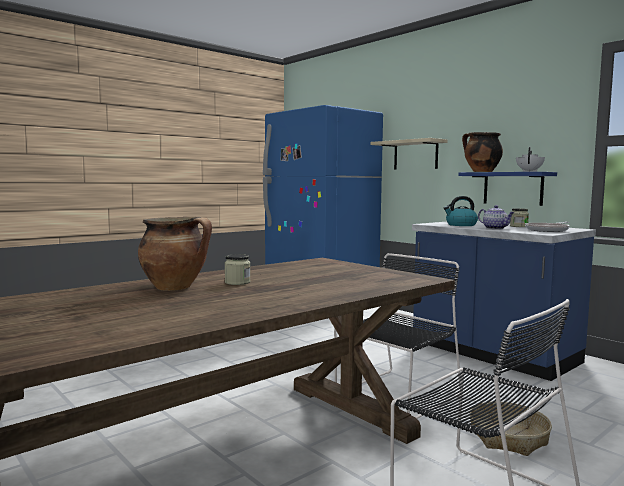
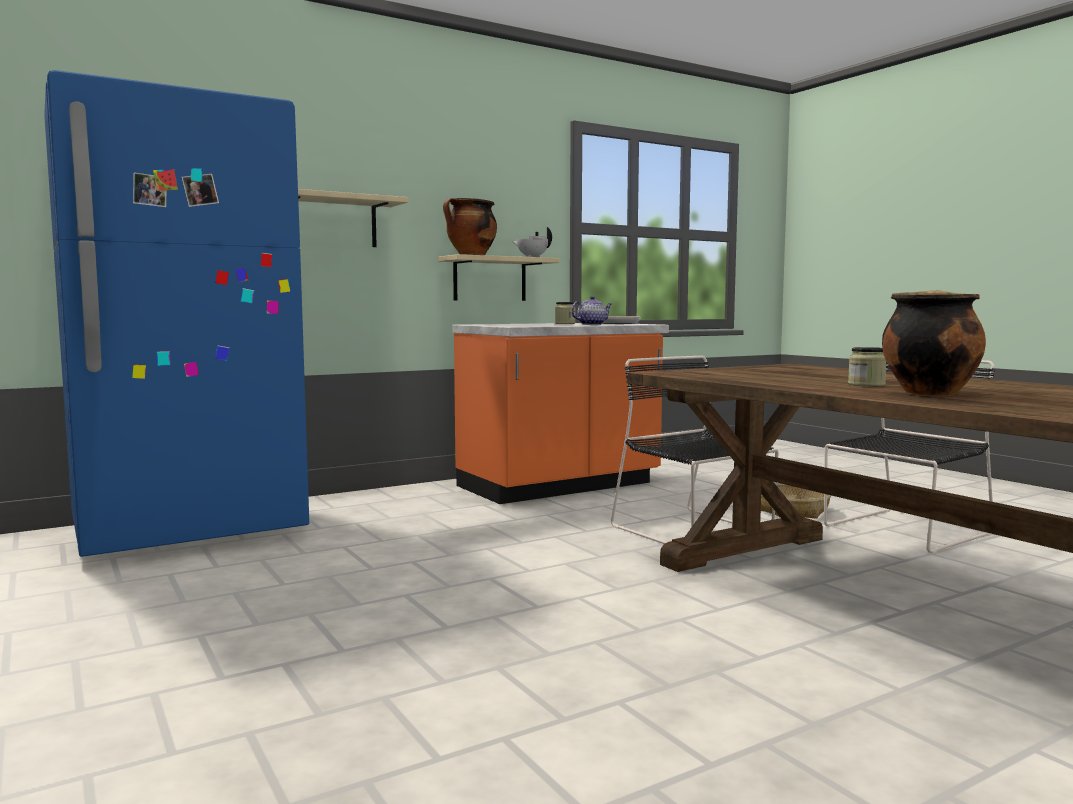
camera: 80 degrees left, 0 degrees up
blue counter [412,221,596,381] -> orange counter [452,323,669,504]
kettle [444,196,478,226] -> none
blue shelf [458,172,557,206] -> beige shelf [439,254,560,301]

